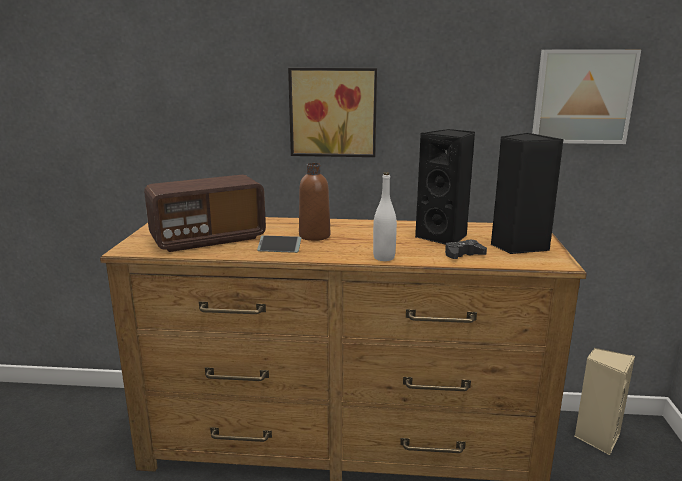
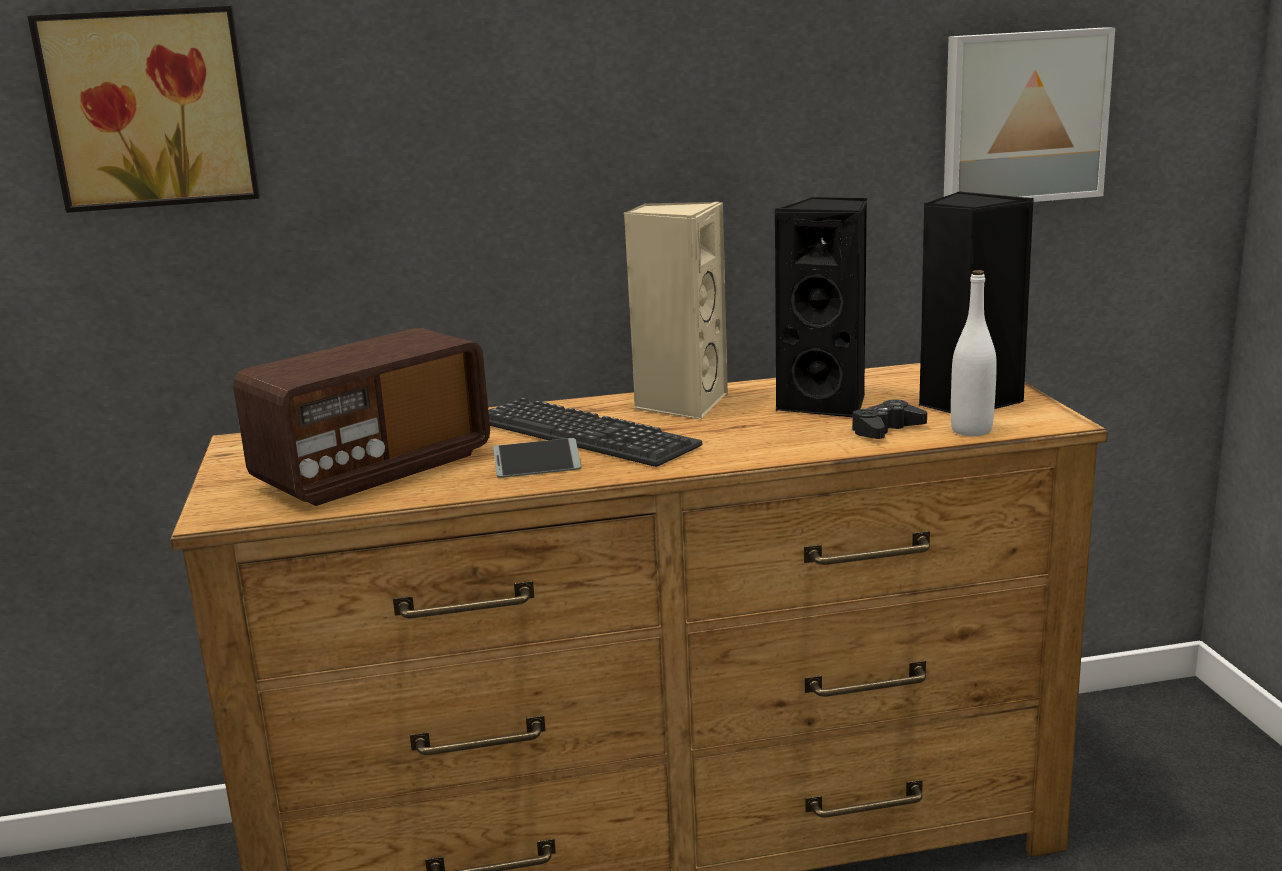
camera: 15 degrees left, 0 degrees up
picture [288,68,377,157] -> picture moved to [27,5,260,213]
brown bottle [299,163,330,241] -> keyboard [489,397,703,467]
white bottle [373,172,397,261] -> white bottle moved to [951,270,997,436]
beige speaker [575,348,635,455] -> beige speaker moved to [623,202,728,420]

